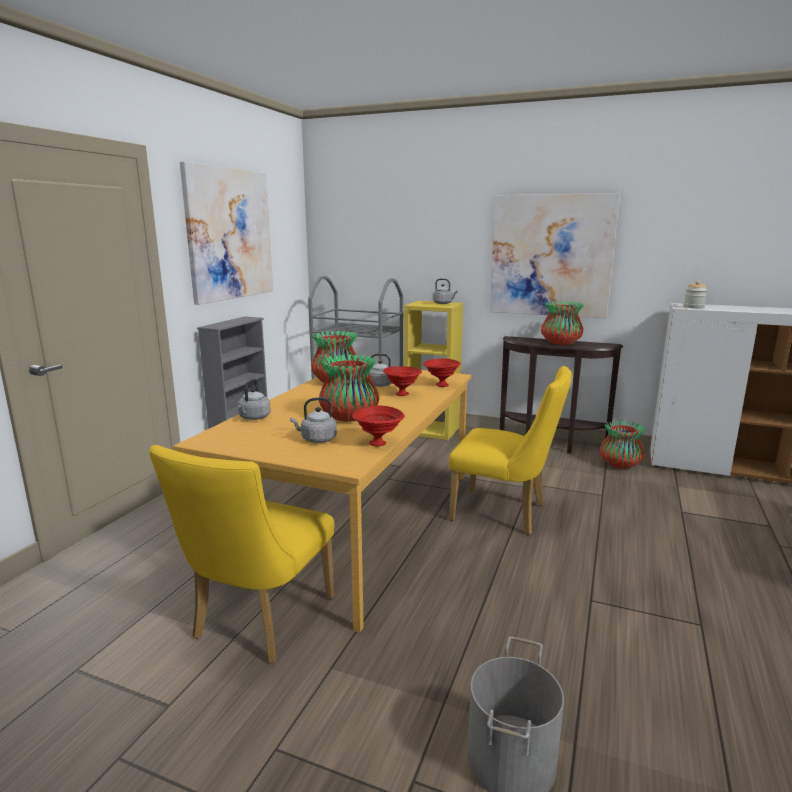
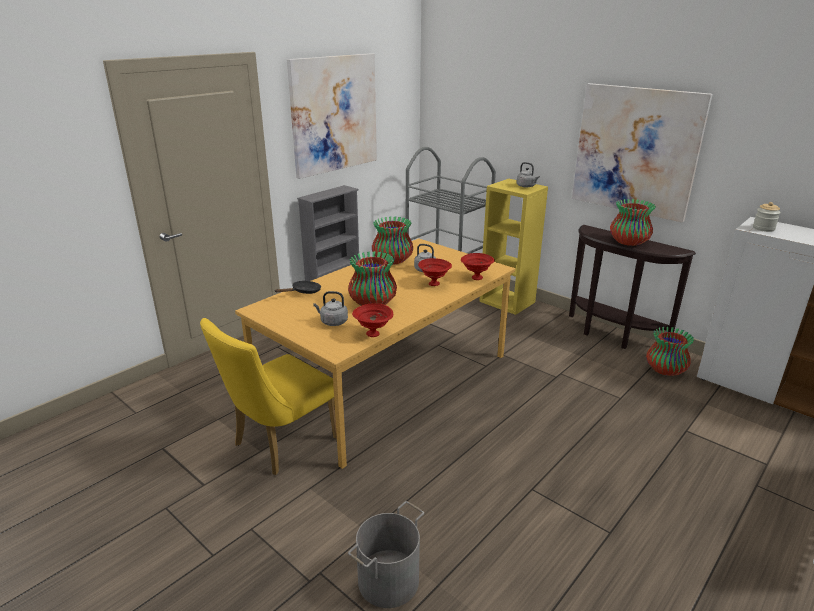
camera: 20 degrees right, 10 degrees up
grey kettle [238,379,271,420] -> black frying pan [274,281,321,294]
yellow chair [449,366,571,535] -> none

